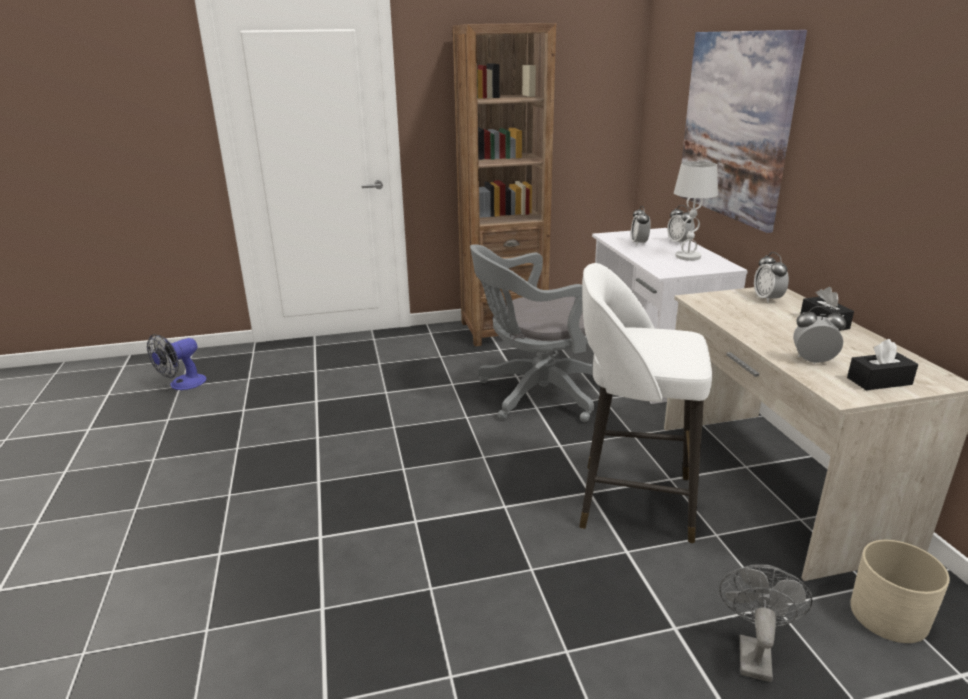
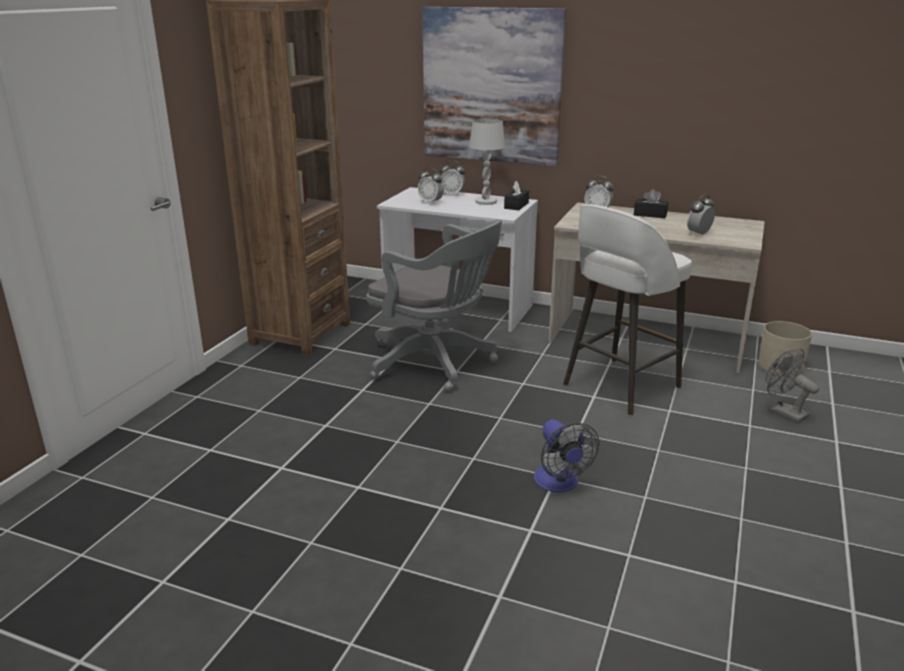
camera: 55 degrees left, 0 degrees up
fan [147,334,207,390] -> fan moved to [534,420,600,492]
grey office chair [470,244,594,422] -> grey office chair turned 75 degrees counterclockwise [366,219,502,392]
black tissue box [847,339,918,390] -> black tissue box moved to [504,181,529,210]

